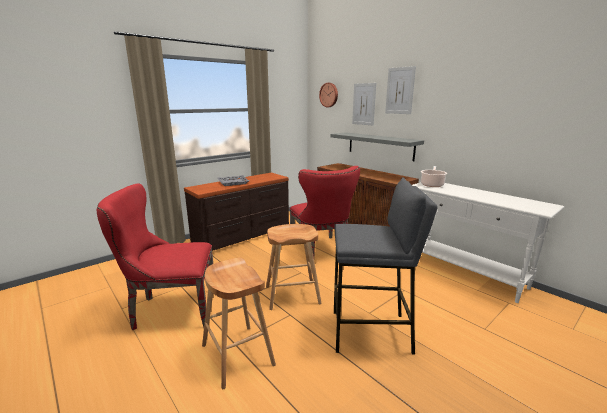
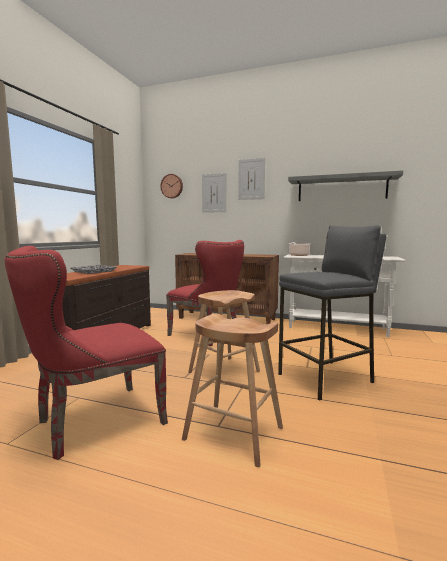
camera: 30 degrees left, 10 degrees down
grey shelf [331,132,424,161] -> grey shelf moved to [288,170,403,201]

